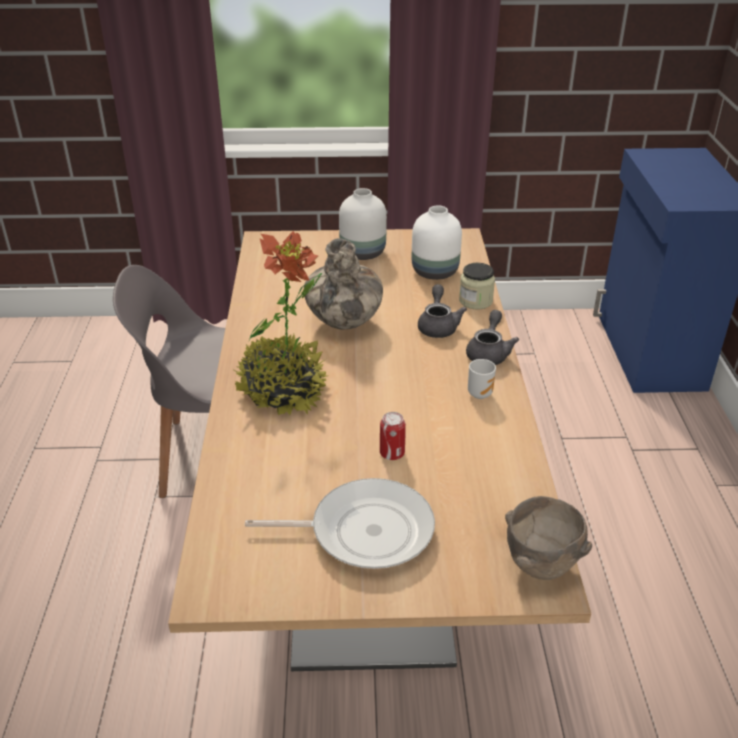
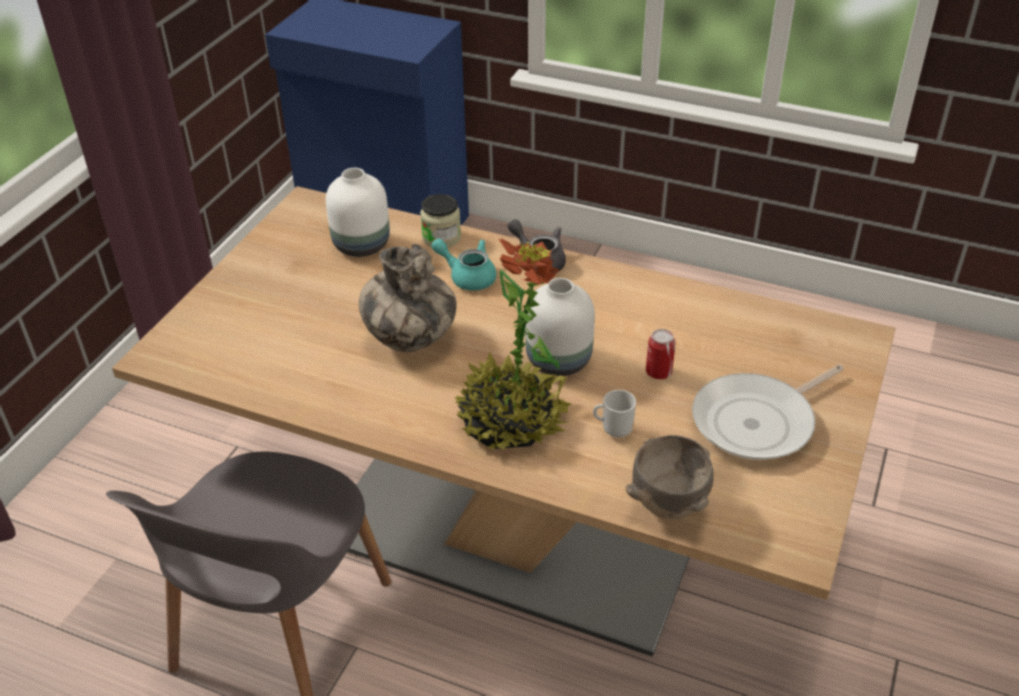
camera: 65 degrees left, 5 degrees up
frying pan [245,478,435,569] -> frying pan turned 150 degrees counterclockwise [692,364,844,460]
white vase [339,188,387,260] -> white vase moved to [525,278,595,376]
grey teapot [418,284,467,338] -> turquoise teapot [431,238,497,291]
mug [468,359,496,399] -> mug moved to [593,390,636,437]
brown bowl [505,496,592,580] -> brown bowl moved to [626,435,714,519]

